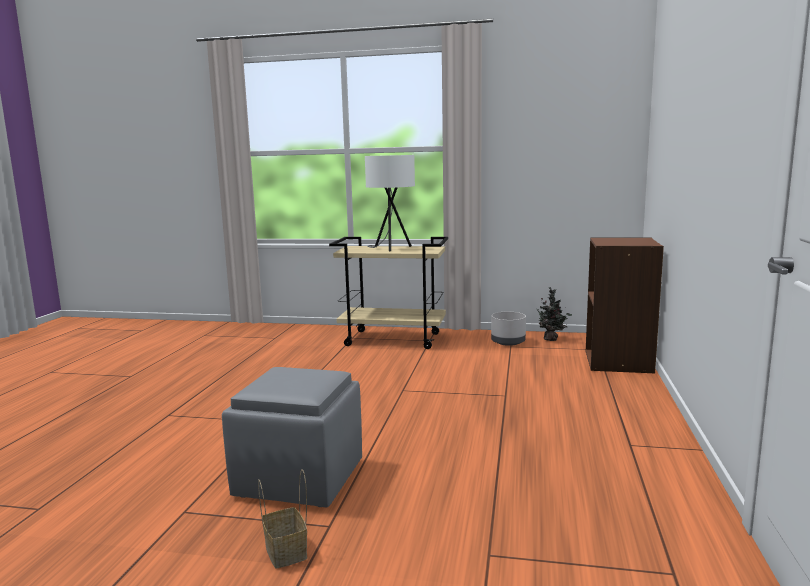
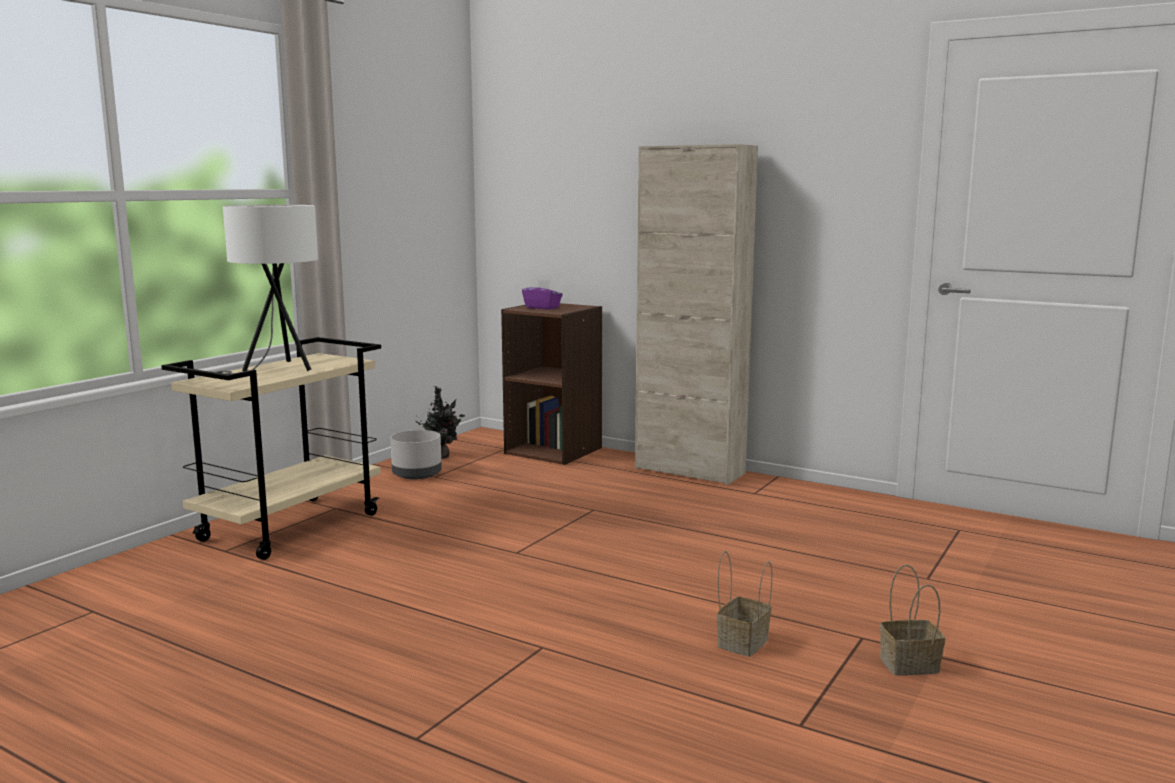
camera: 70 degrees left, 0 degrees up
grey ottoman [222,367,362,507] -> basket [717,551,772,657]
none -> purple tissue box [522,279,563,310]
none -> beige cabinet [635,144,758,485]

